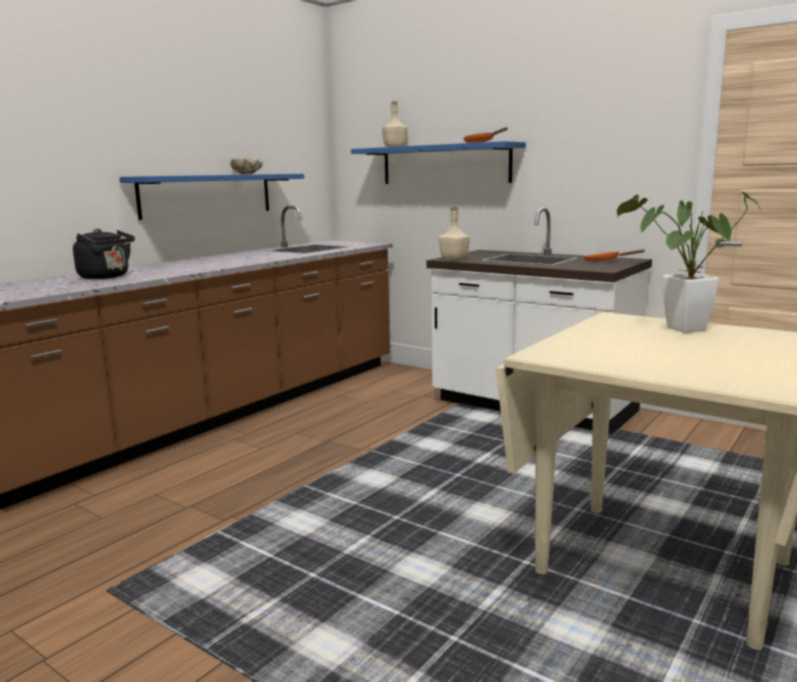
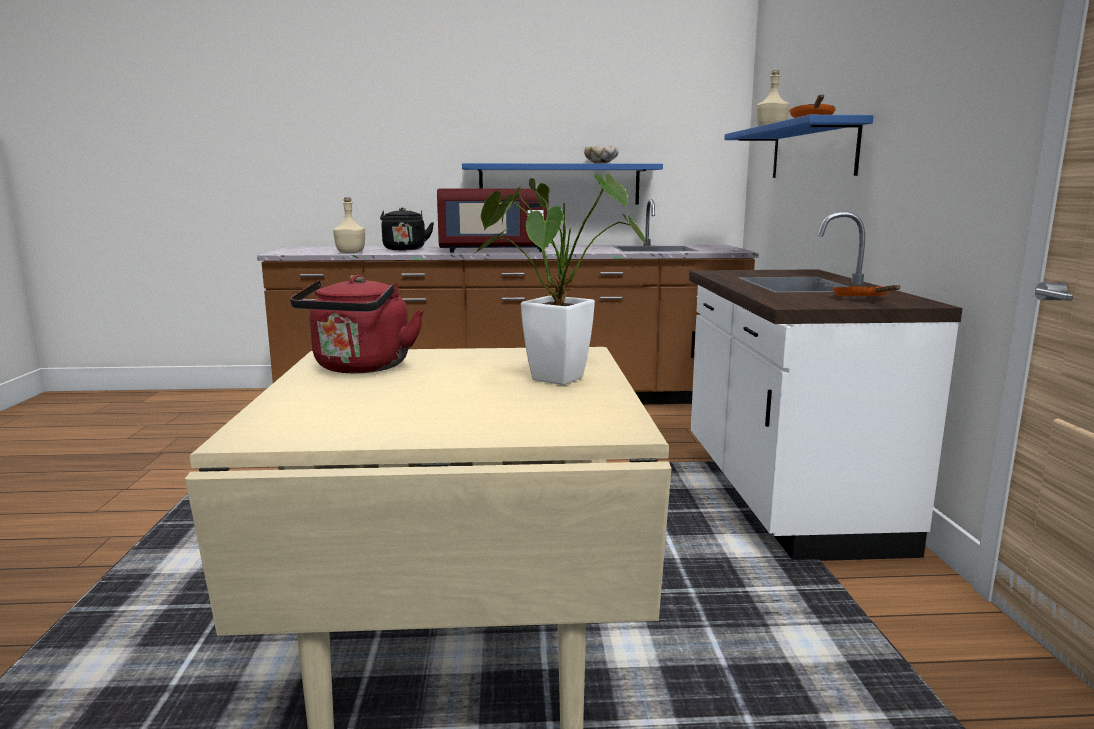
camera: 50 degrees right, 0 degrees up
beige bottle [439,207,470,260] -> beige bottle moved to [333,198,365,253]
none -> red kettle [290,275,424,373]
none -> red microwave [437,188,549,253]

